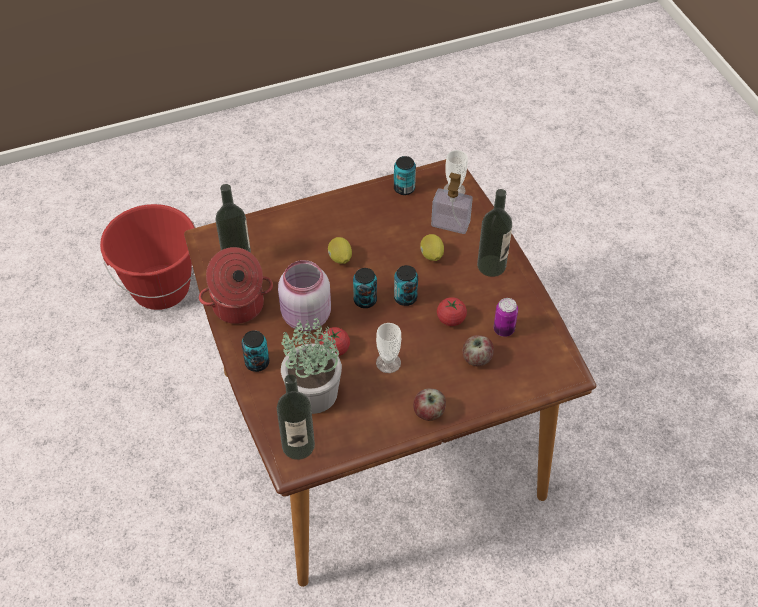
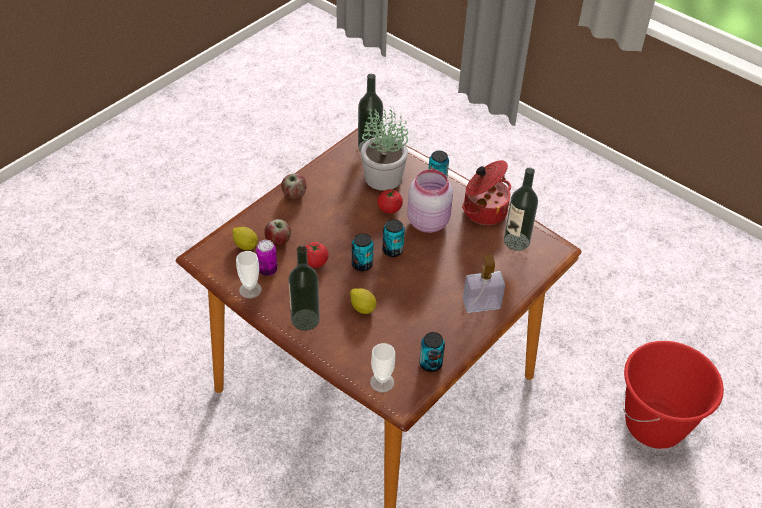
camera: 150 degrees right, 5 degrees down
lemon [328,237,352,264] -> lemon moved to [232,227,258,250]
cup [376,323,401,373] -> cup moved to [236,251,262,298]
soap dispenser [431,173,473,234] -> soap dispenser moved to [463,255,505,313]

